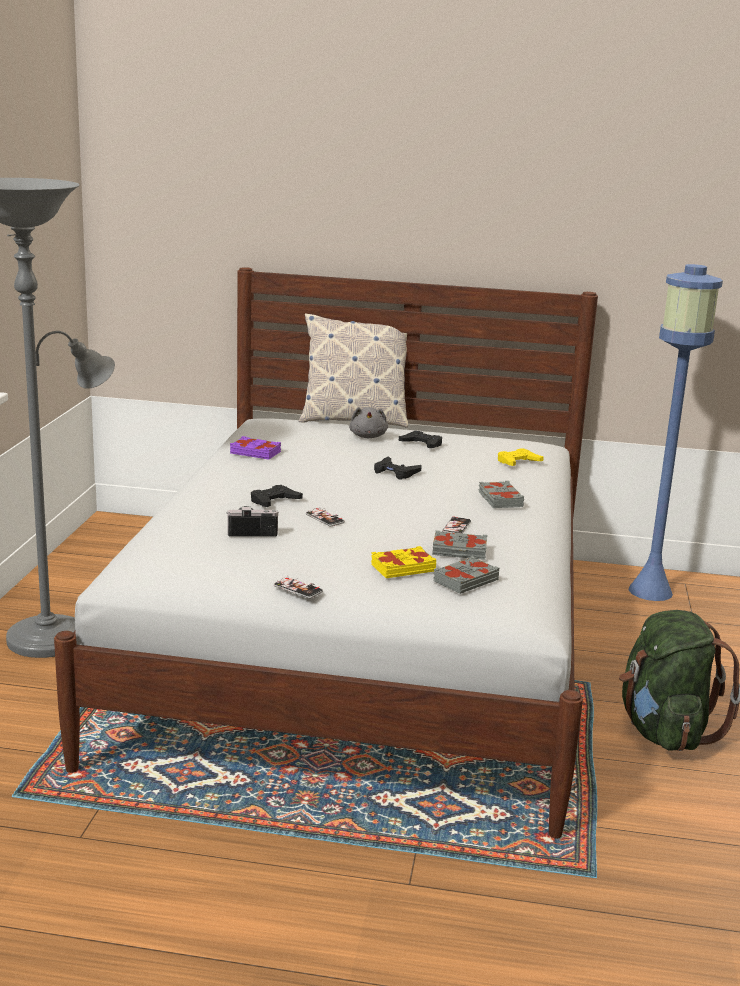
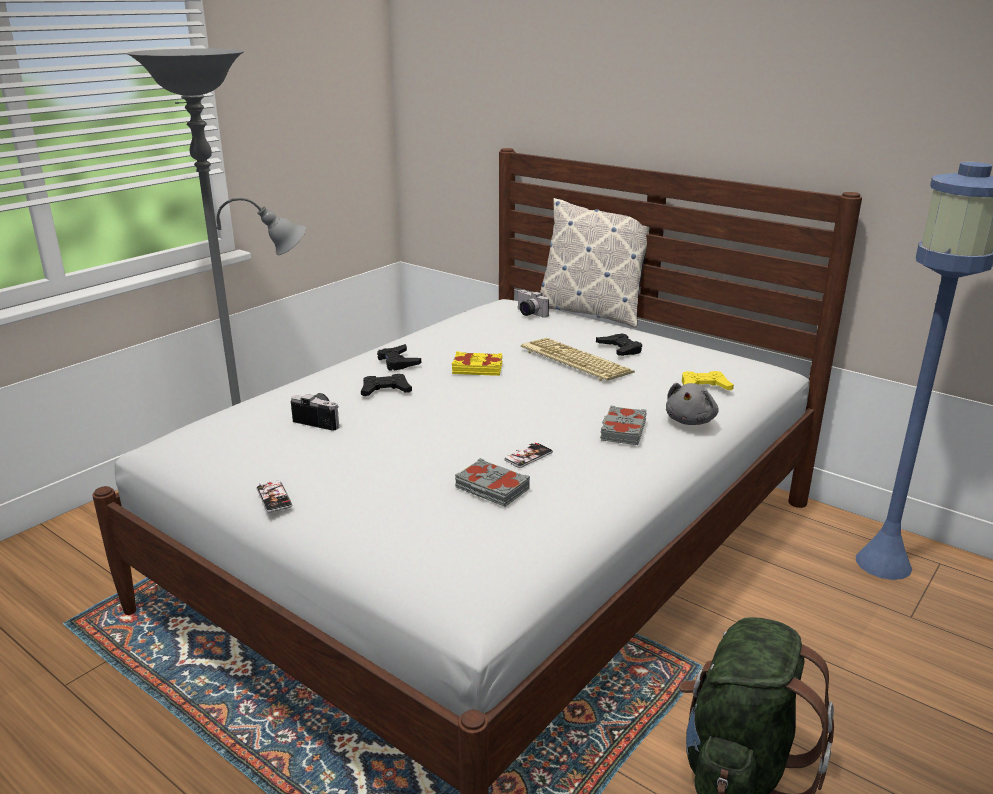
camera: 30 degrees right, 5 degrees up
purple book [230,436,281,460] -> none
phone [306,507,345,526] -> none
grey plush toy [349,407,388,438] -> grey plush toy moved to [666,383,719,425]
yellow book [371,546,437,578] -> yellow book moved to [452,351,502,376]
black game controller [374,456,422,480] -> black game controller moved to [377,344,421,371]
grey book [433,556,499,594] -> none
none -> camera [517,290,549,318]
none -> keyboard [521,338,635,381]

